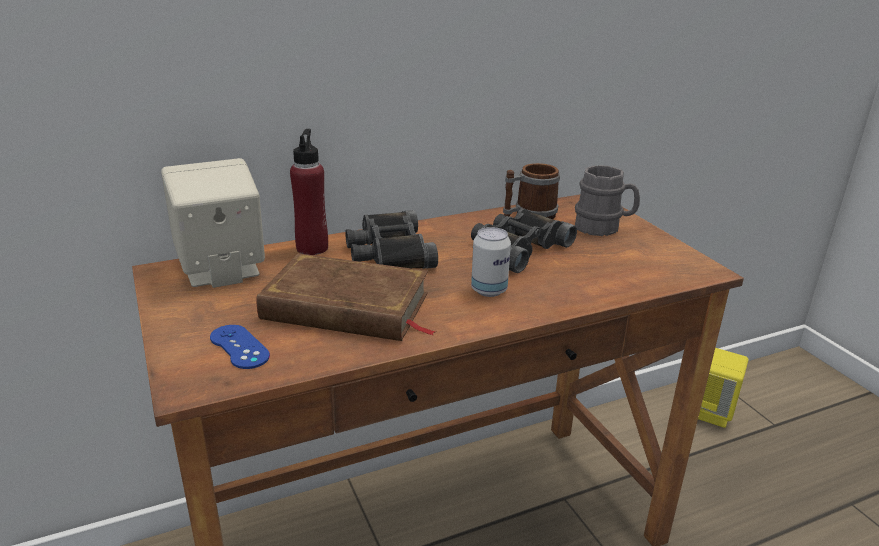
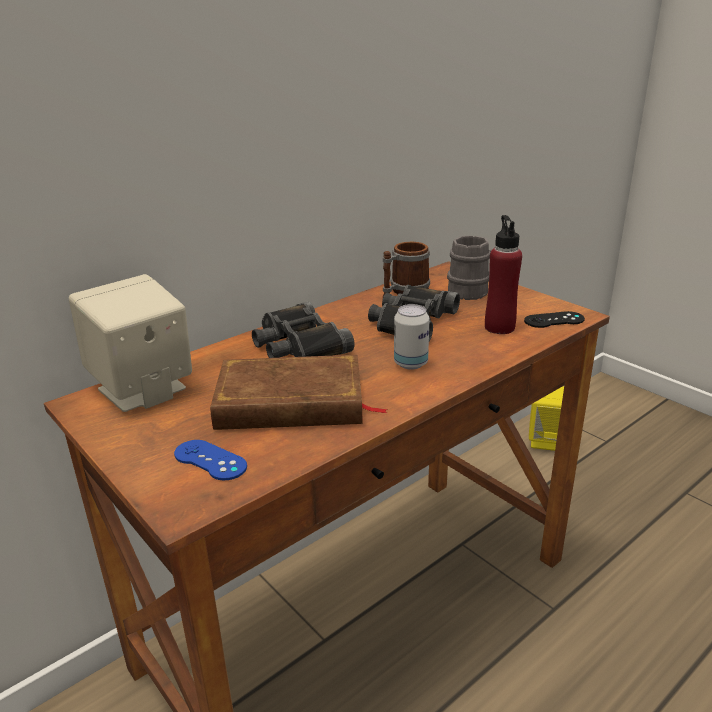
camera: 15 degrees left, 0 degrees up
red bottle [290,129,328,255] -> red bottle moved to [485,215,522,334]
none -> black game controller [524,311,585,328]

